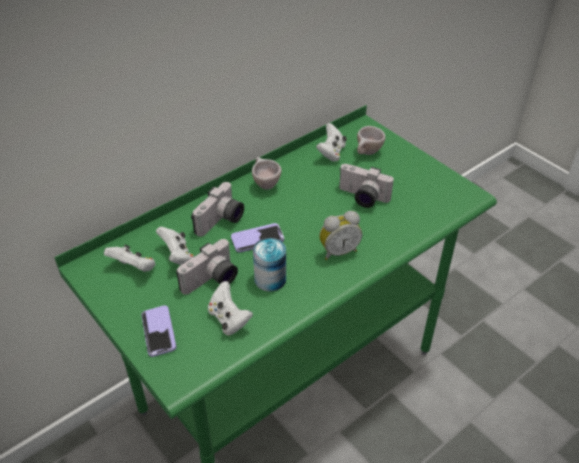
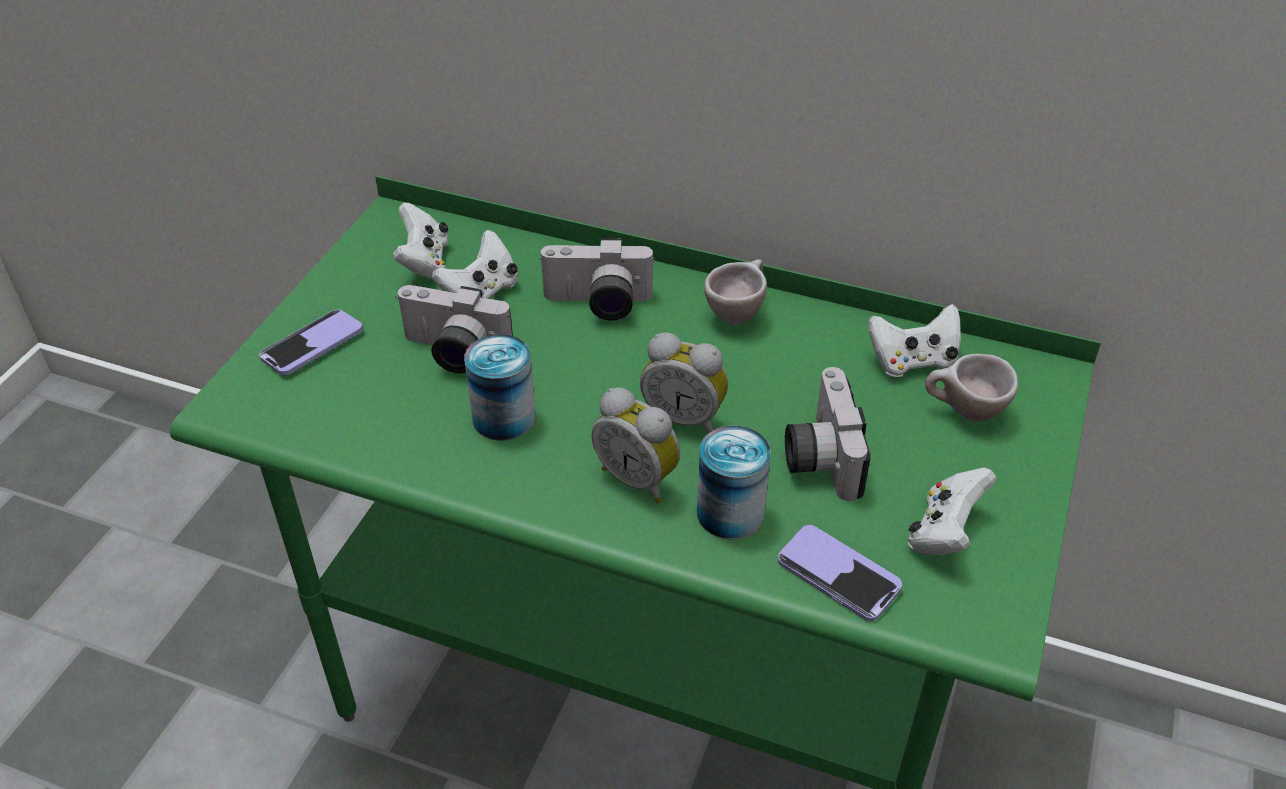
camera: 60 degrees right, 0 degrees up
white game controller [208,281,253,335] -> white game controller moved to [908,468,996,555]
phone [231,223,284,253] -> phone moved to [778,525,902,621]
none -> alarm clock [640,332,728,434]
none -> can [697,426,771,539]

